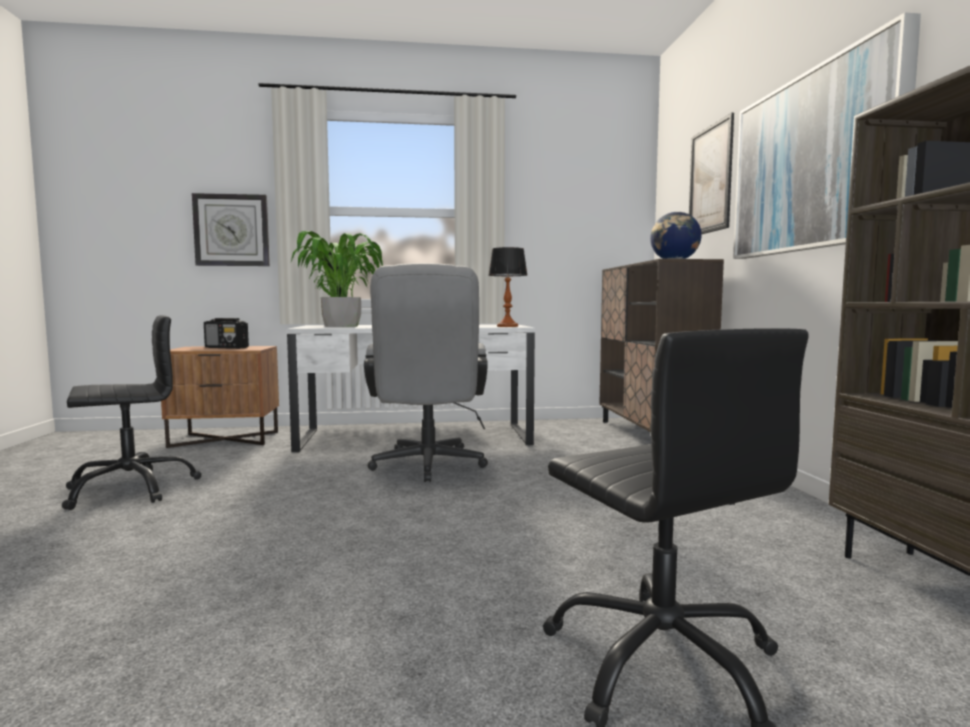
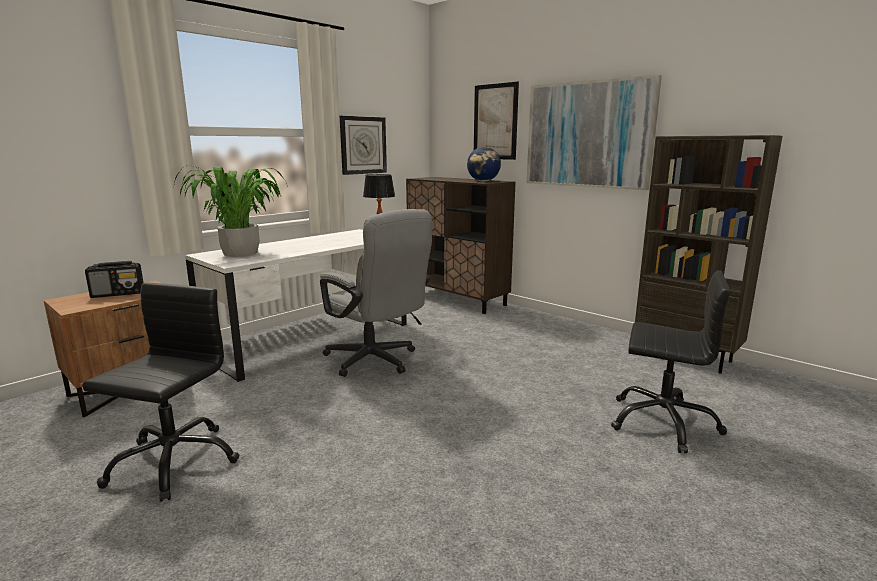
camera: 40 degrees left, 10 degrees up
wall clock [192,193,270,266] -> wall clock moved to [340,116,387,175]

